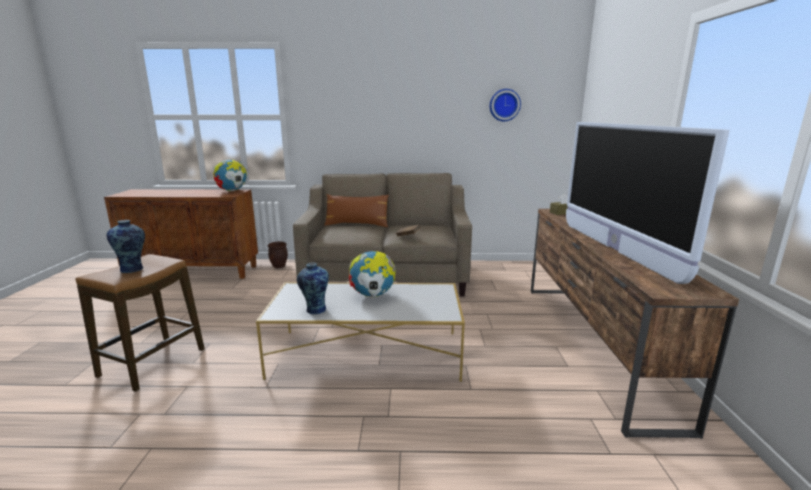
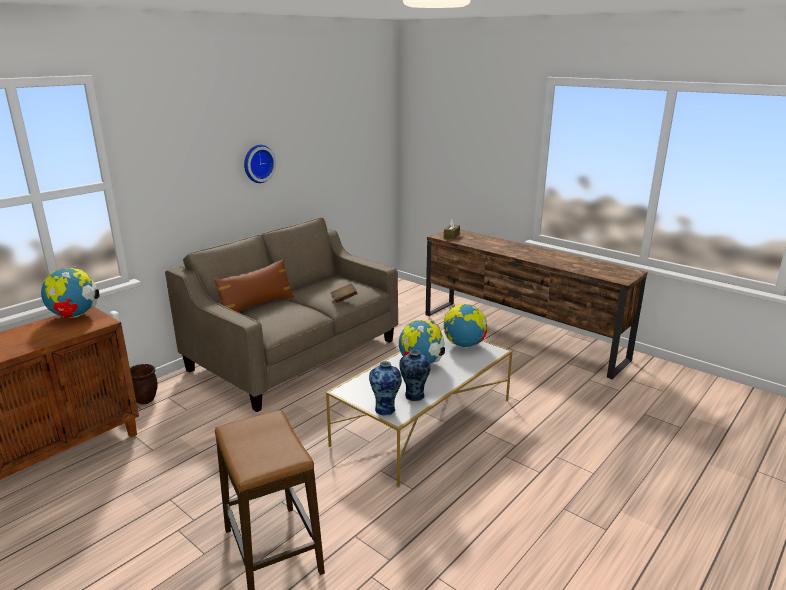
camera: 50 degrees left, 5 degrees up
vase [107,220,145,273] -> vase moved to [369,361,402,416]
wall clock [490,89,521,121] -> wall clock moved to [244,145,276,183]
television [566,122,730,284] -> none
none -> globe [443,304,487,348]

